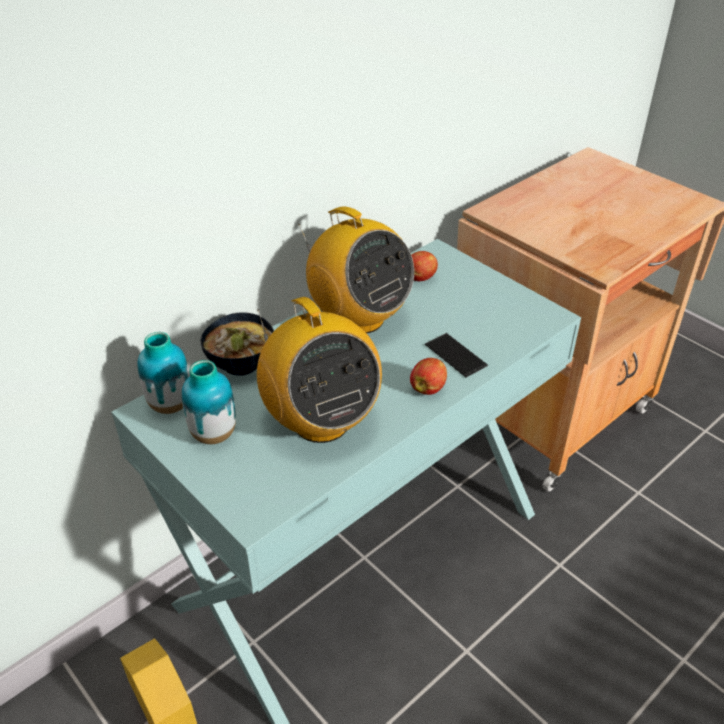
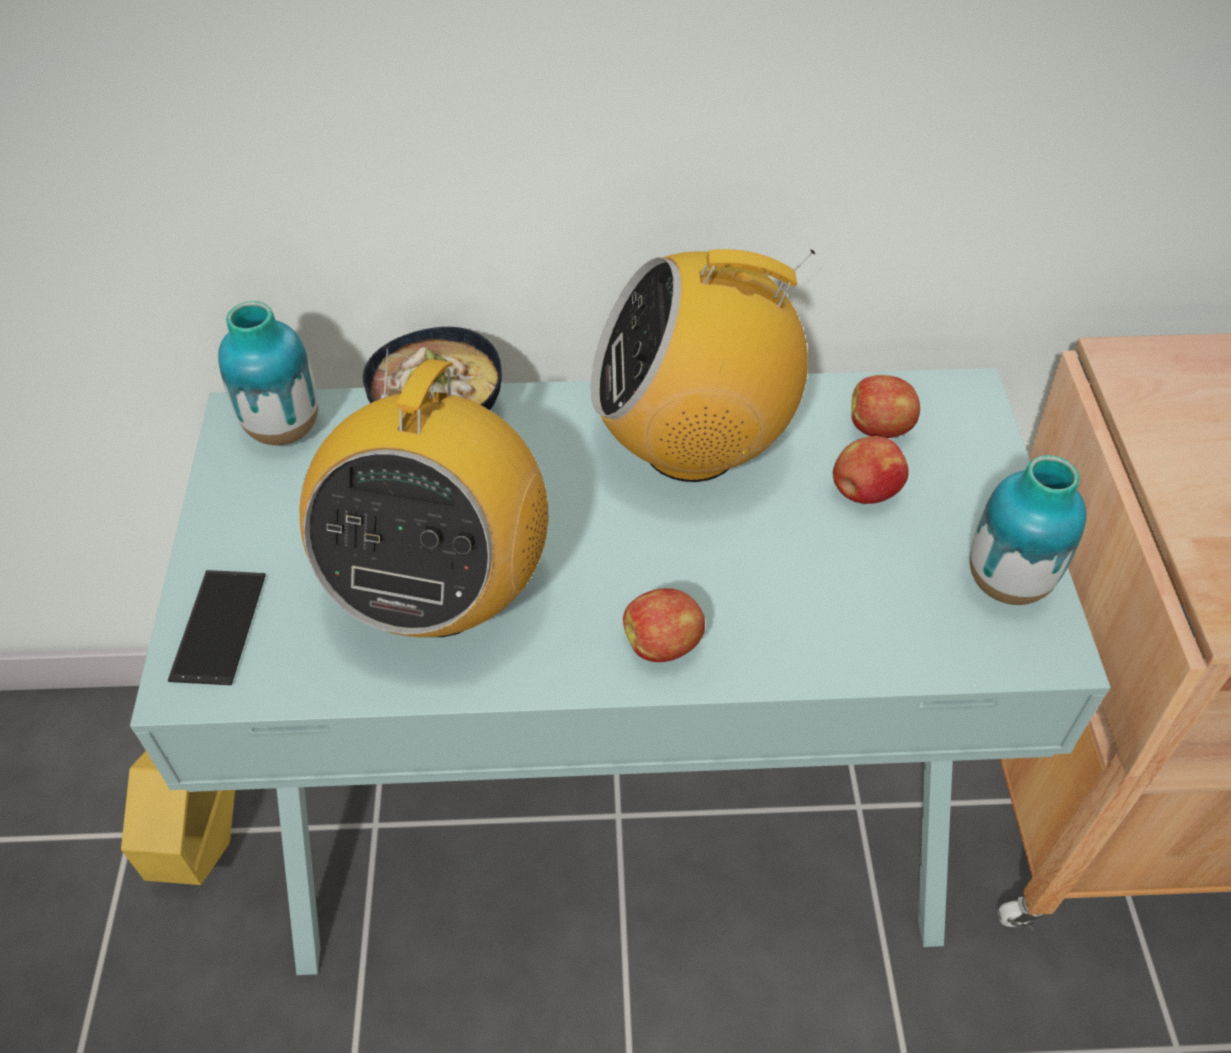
camera: 40 degrees right, 10 degrees up
vase [182,360,236,444] -> vase moved to [970,455,1086,605]
radio [299,207,414,333] -> radio turned 90 degrees clockwise [591,249,815,482]
phone [425,333,488,377] -> phone moved to [168,570,266,686]
none -> apple [833,436,909,504]

